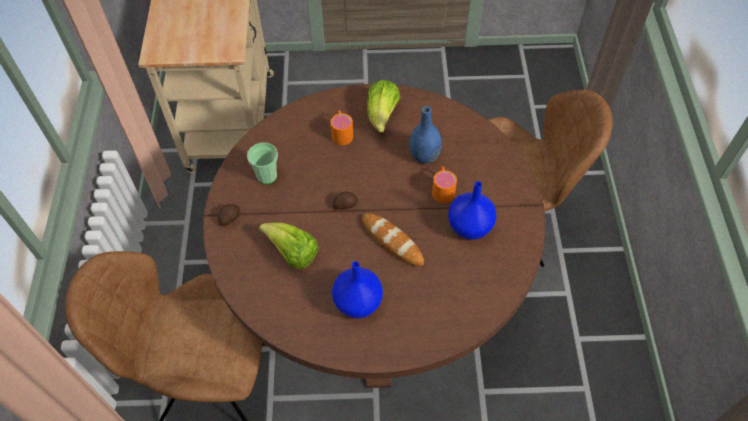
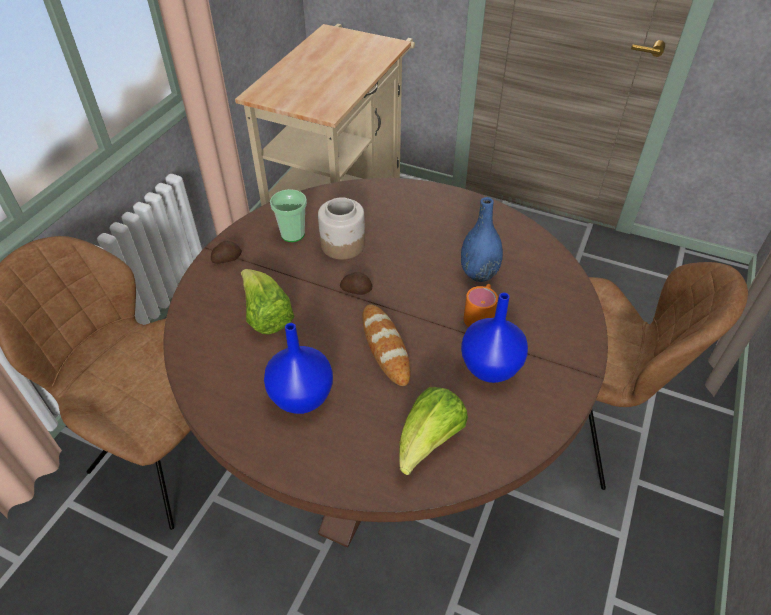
camera: 25 degrees right, 10 degrees down
orange mug [330,110,353,145] -> none
lettuce [367,80,400,133] -> lettuce moved to [399,387,468,475]
none -> jar [318,197,365,260]

